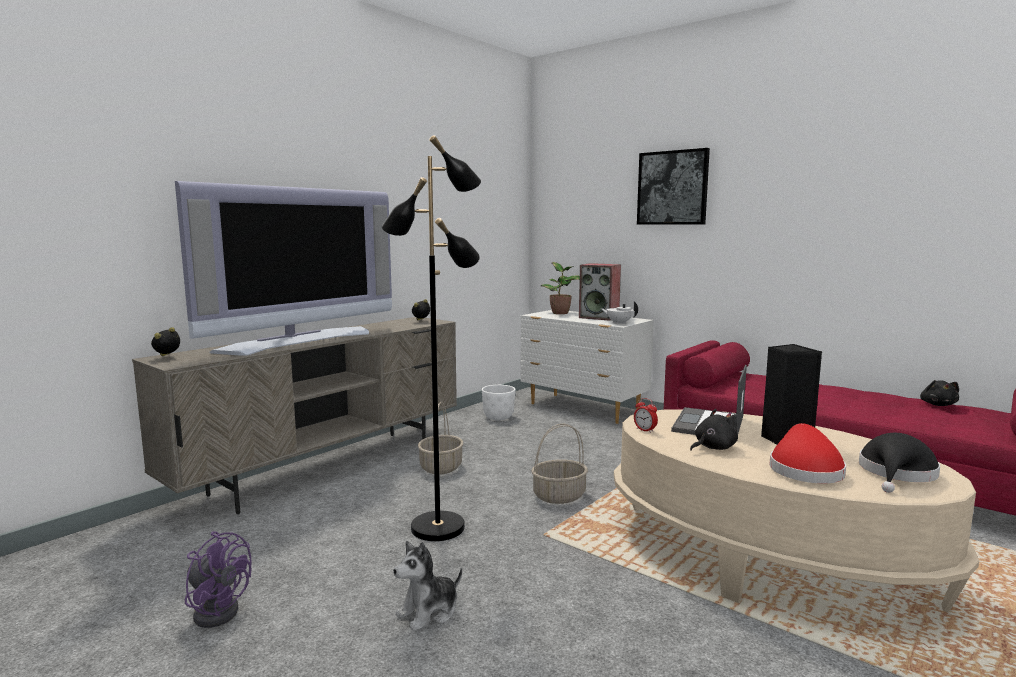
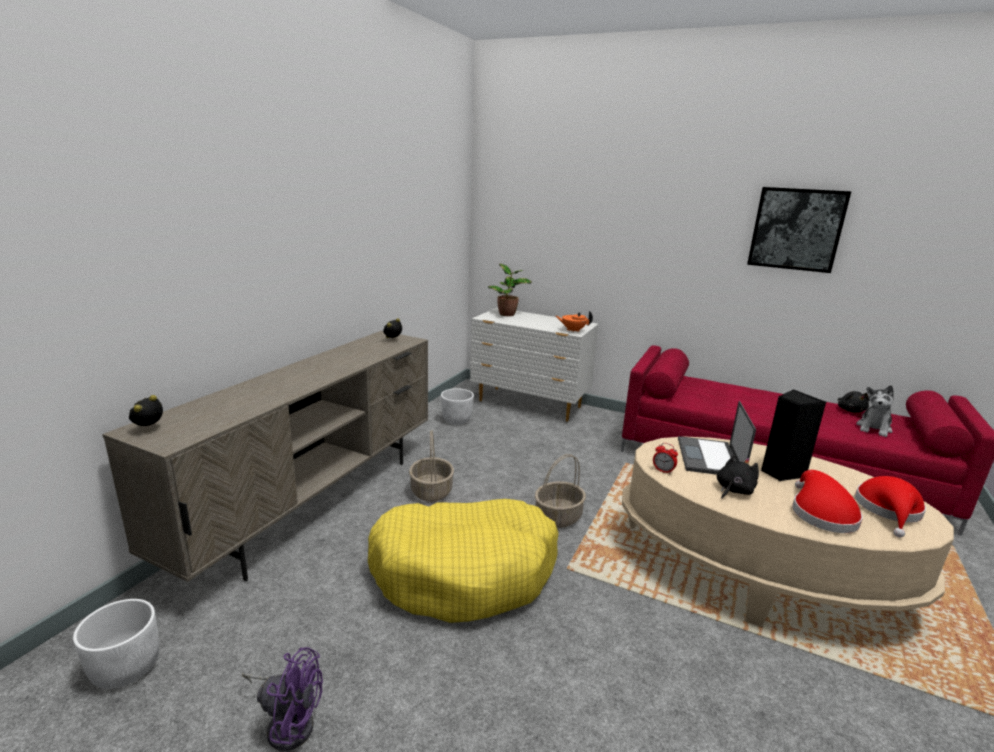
camera: 15 degrees left, 10 degrees up
television [175,181,392,356] -> none
black floor lamp [382,135,481,541] -> yellow dog bed [368,499,558,623]
plush toy [393,541,462,632] -> plush toy moved to [857,385,894,437]
speaker [579,263,621,321] -> none
white teapot [600,301,638,324] -> orange teapot [556,311,593,332]
picture [637,148,710,225] -> picture moved to [747,187,851,273]
black hat [859,433,940,493] -> red hat [855,476,926,537]
none -> white planter [73,599,159,689]

